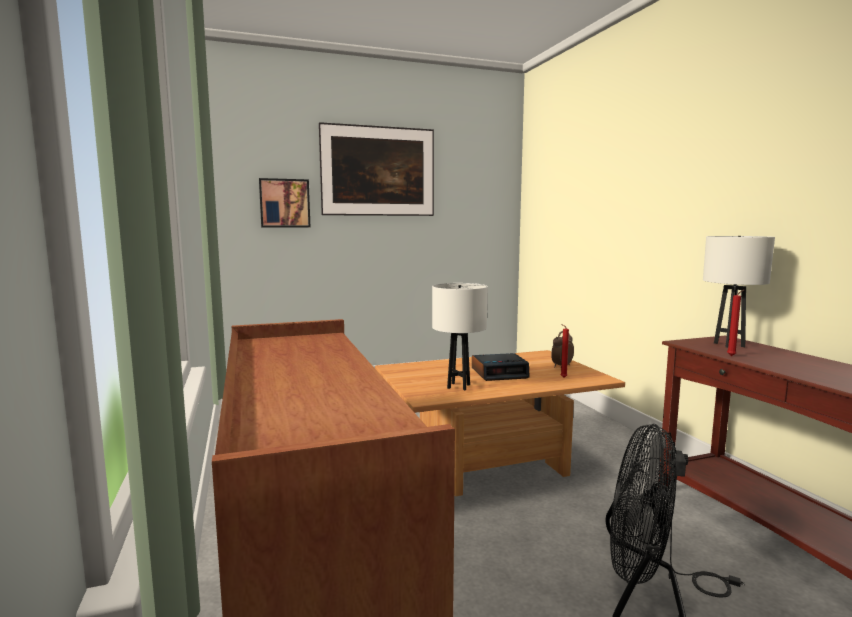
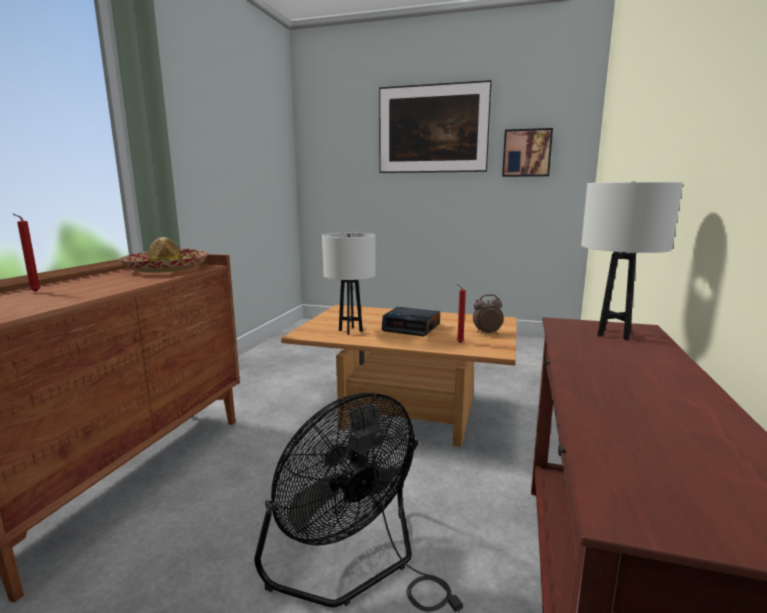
camera: 35 degrees right, 5 degrees up
picture [259,178,310,227] -> picture moved to [502,128,553,177]
red candle [727,290,744,356] -> red candle moved to [12,213,41,292]
none -> hat [119,237,208,273]

